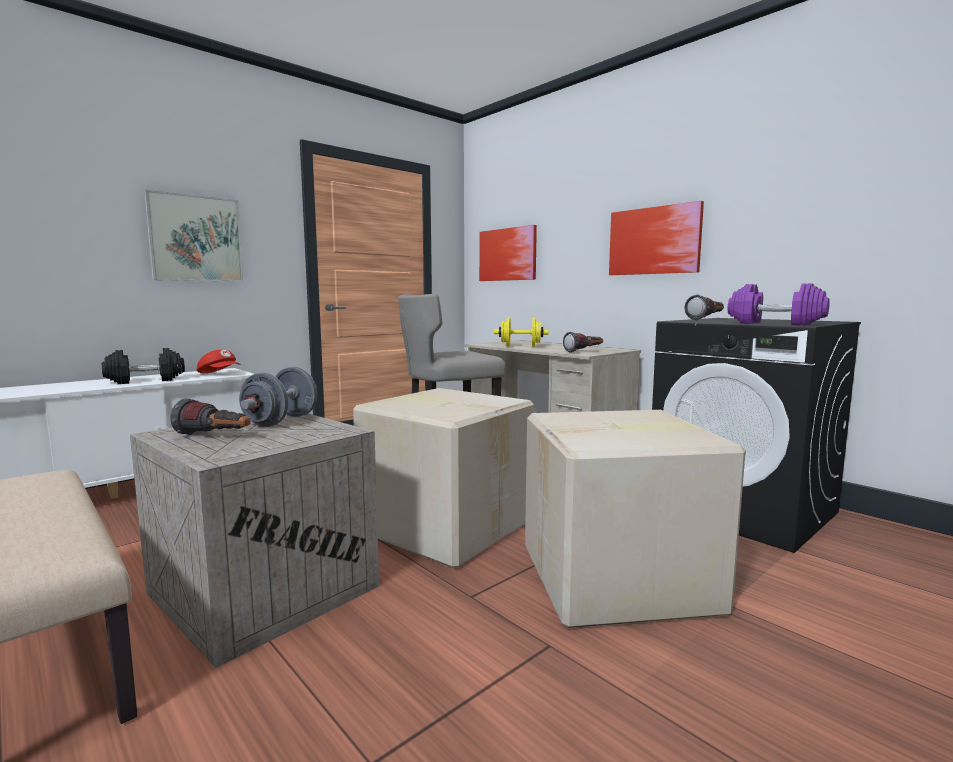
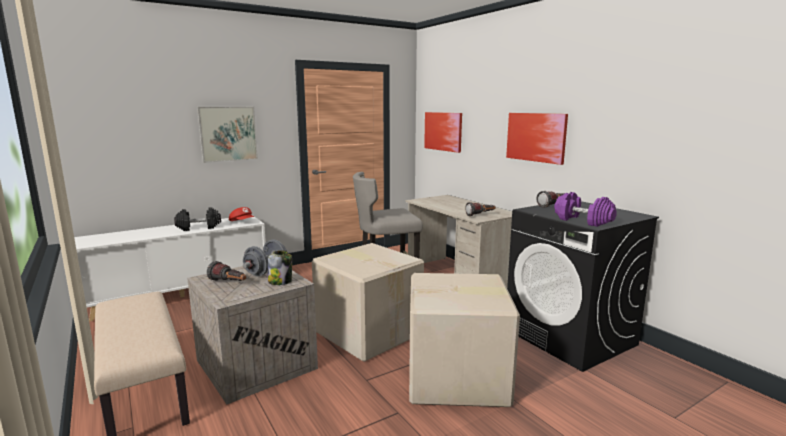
camera: 10 degrees right, 5 degrees up
yellow dumbbell [494,317,548,347] -> none
none -> jar [268,250,292,285]

